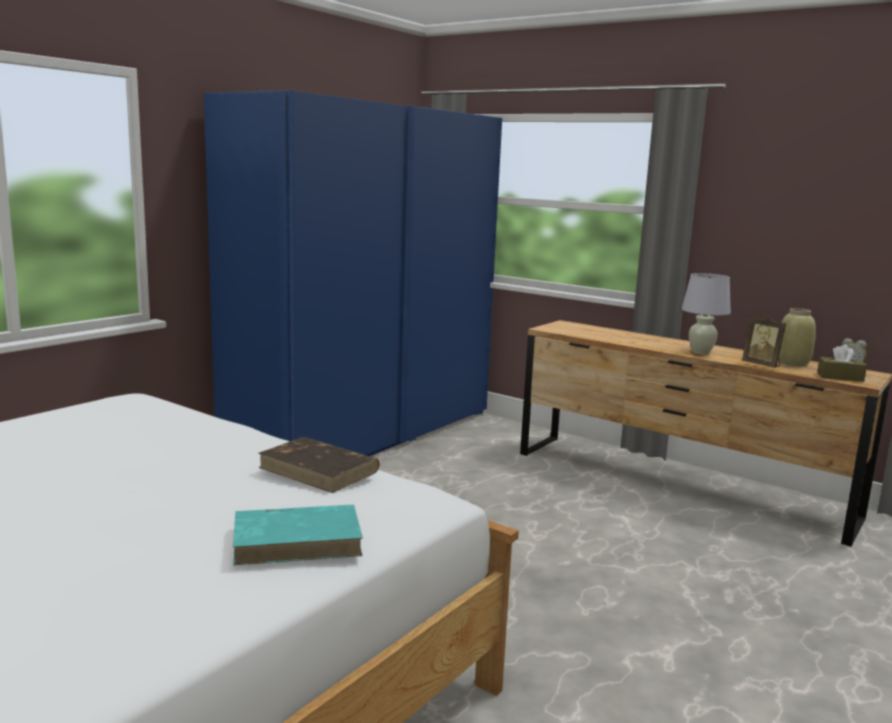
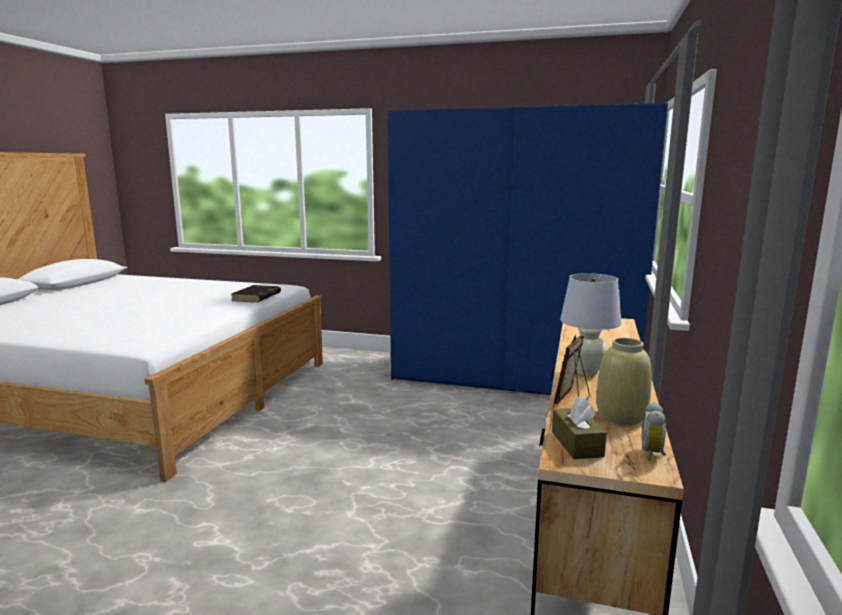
camera: 70 degrees right, 0 degrees up
turquoise book [233,504,363,565] -> none
brown book [258,437,380,493] -> brown book moved to [231,285,281,303]

